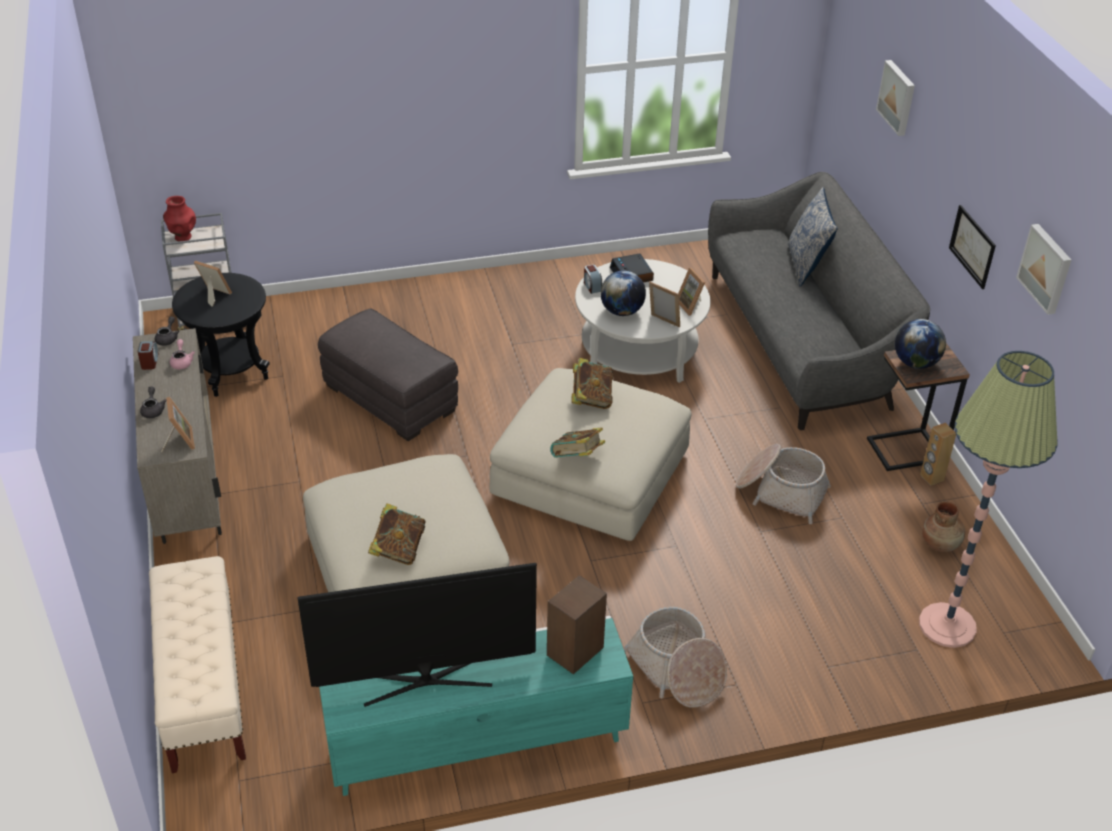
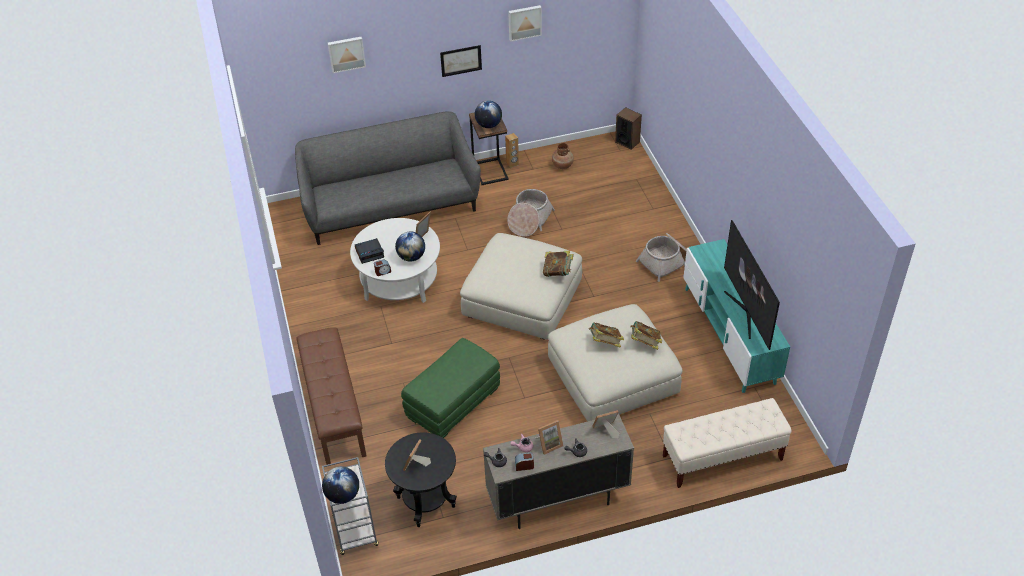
camera: 90 degrees left, 5 degrees up
red vase [163,196,196,242] -> globe [322,466,359,504]
grey ottoman [318,308,458,441] -> green ottoman [401,338,500,438]
speaker [547,575,607,674] -> speaker moved to [615,107,642,149]
book [571,358,613,409] -> book moved to [588,322,624,348]
picture frame [678,268,705,316] -> picture frame moved to [535,420,563,455]
pillow [788,187,838,287] -> none
floor lamp [919,351,1058,648] -> none
none -> brown bench [297,327,366,465]

